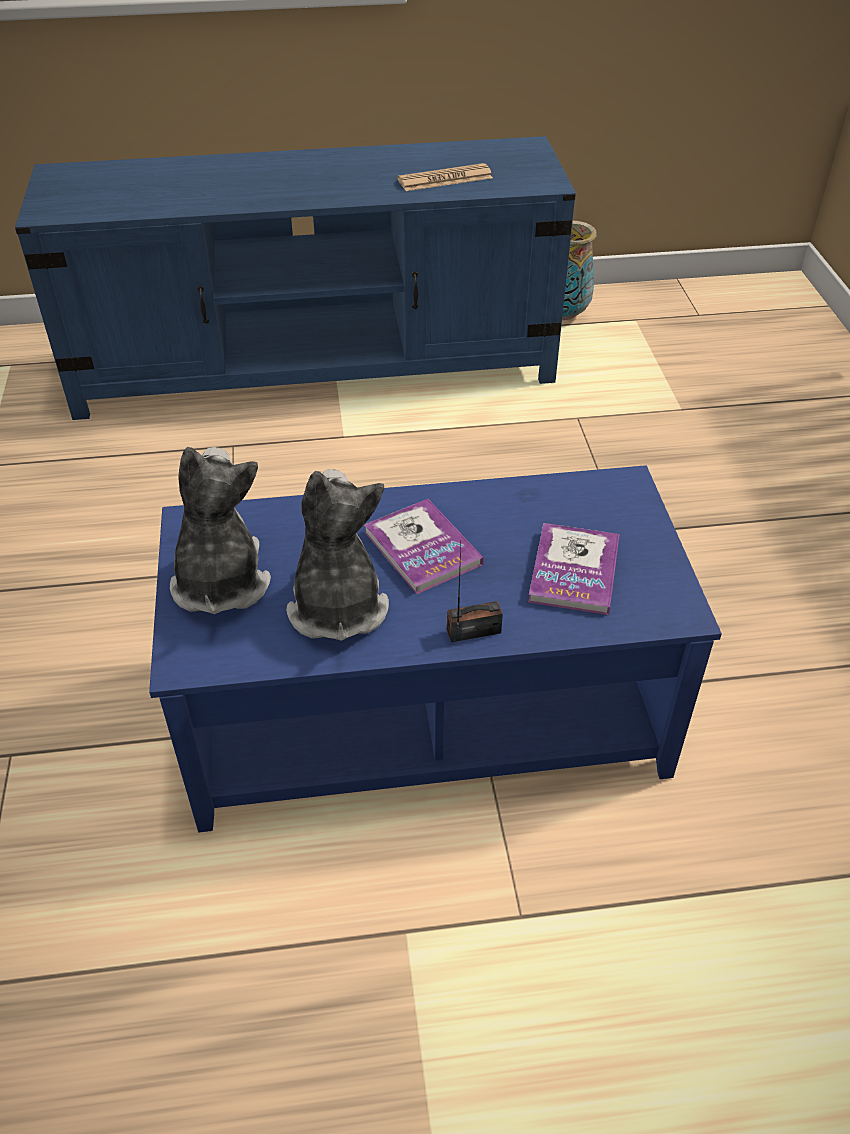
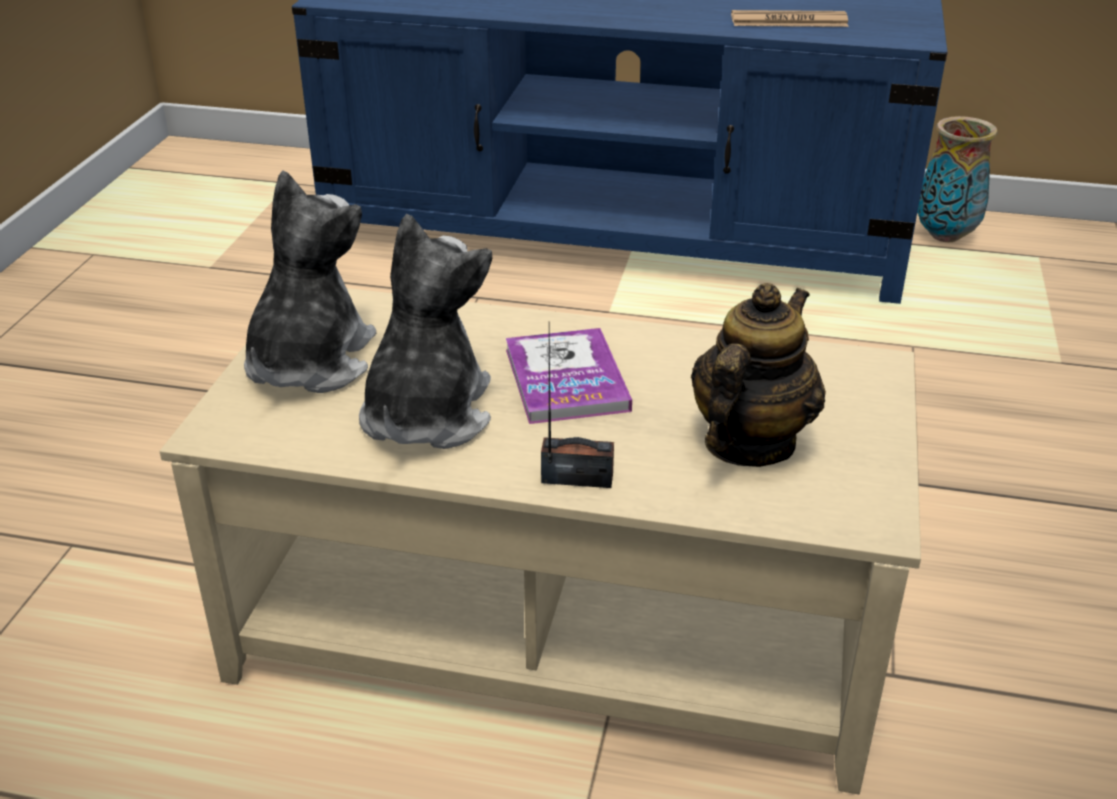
camera: 20 degrees right, 10 degrees down
blue coffee table [149,465,722,832] -> beige coffee table [159,288,921,794]
book [528,523,620,615] -> teapot [691,283,826,467]

